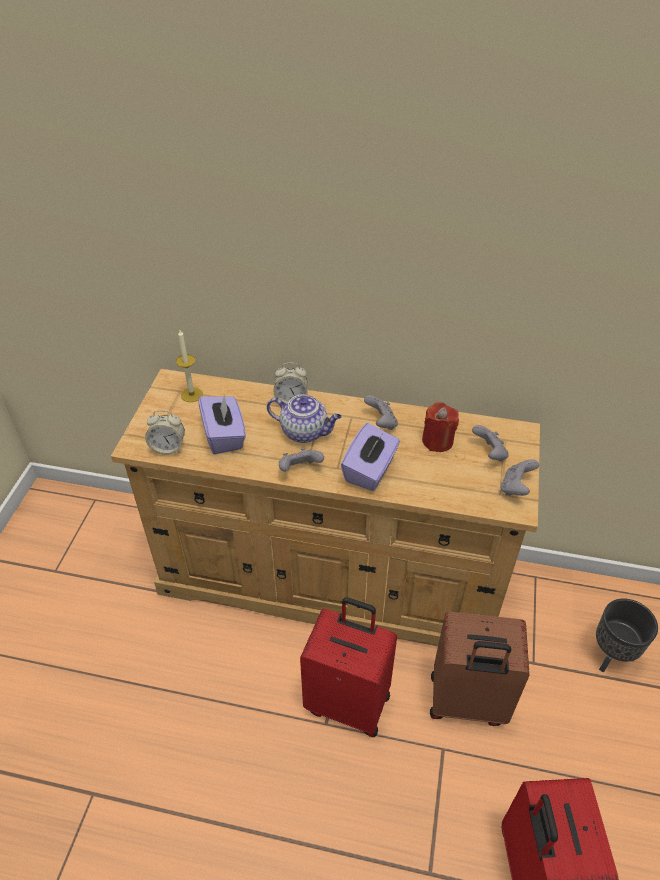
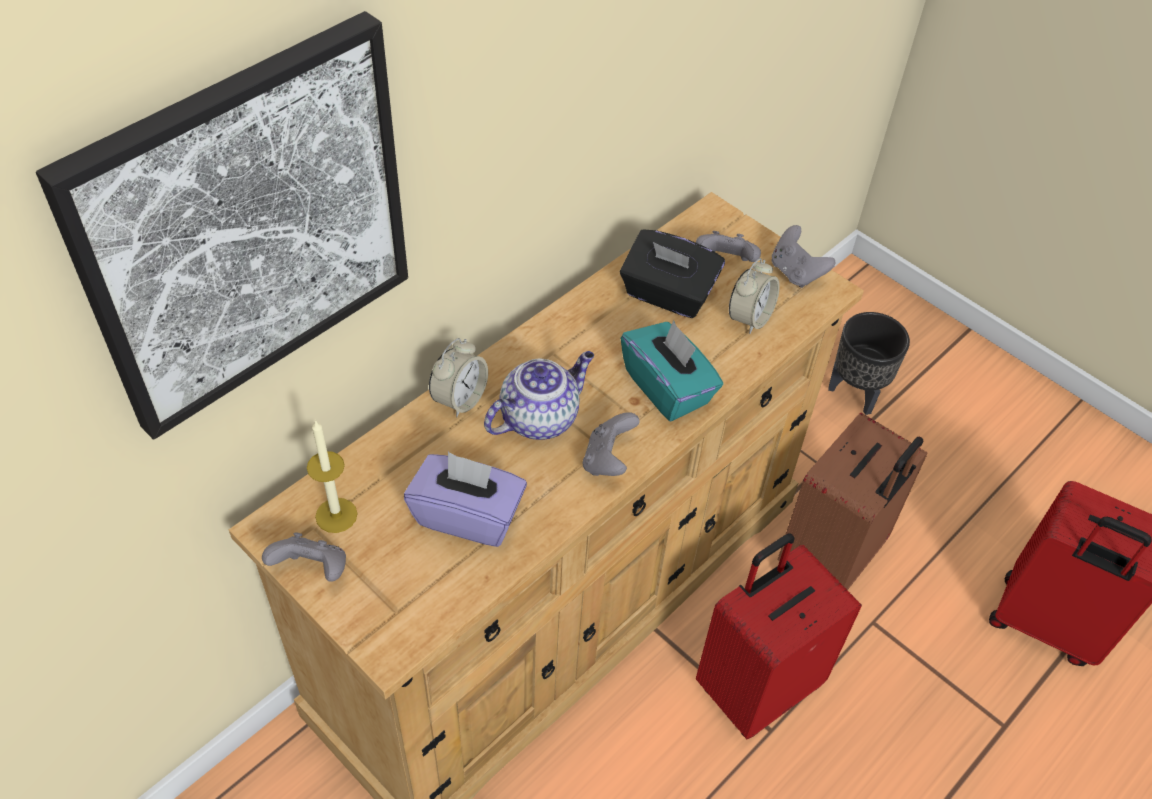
camera: 60 degrees left, 5 degrees up
alarm clock [145,410,185,455] -> alarm clock moved to [729,258,780,334]
purple tissue box [341,423,400,491] -> turquoise tissue box [621,320,723,421]
grey game controller [364,395,398,430] -> grey game controller moved to [262,532,346,582]
red candle [422,402,459,452] -> black tissue box [620,229,725,318]
none -> picture [36,11,408,440]

